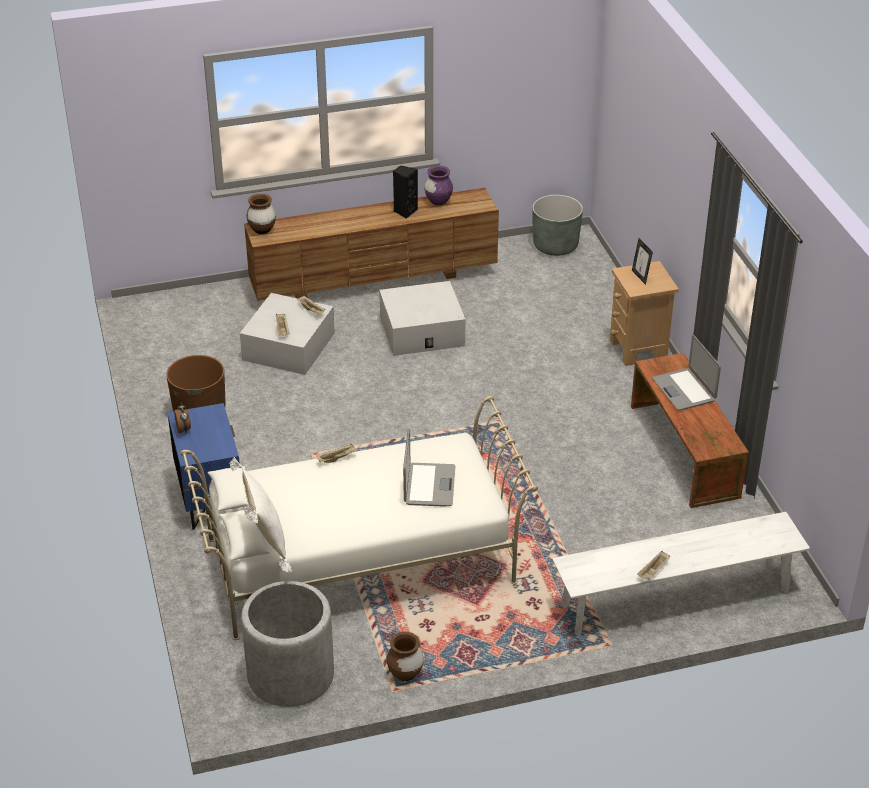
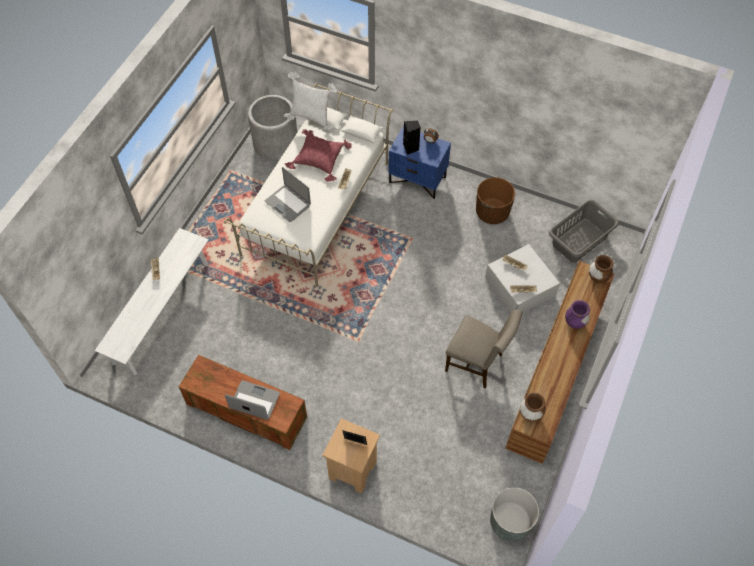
camera: 130 degrees right, 20 degrees up
white storage box [379,281,465,356] -> beige chair [445,310,523,388]
brown vase [387,632,424,681] -> brown vase moved to [520,393,546,422]
black speaker [393,165,418,219] -> black speaker moved to [403,121,421,155]
purple vase [425,166,453,205] -> purple vase moved to [565,300,590,329]
none -> red pillow [284,129,352,182]
none -> grey laundry basket [549,200,619,263]

